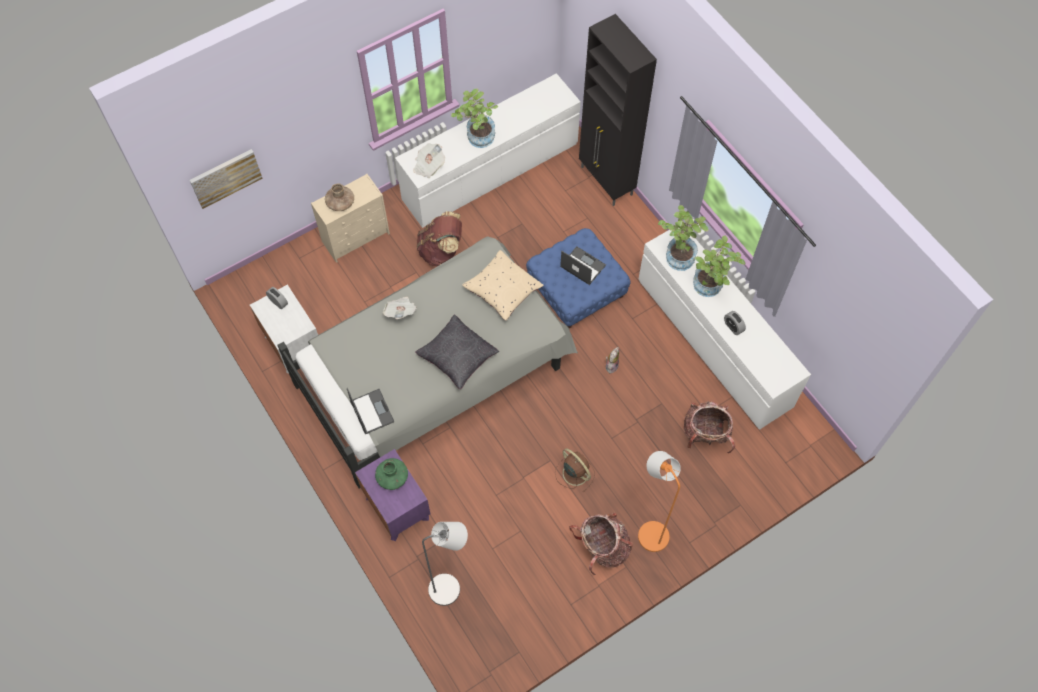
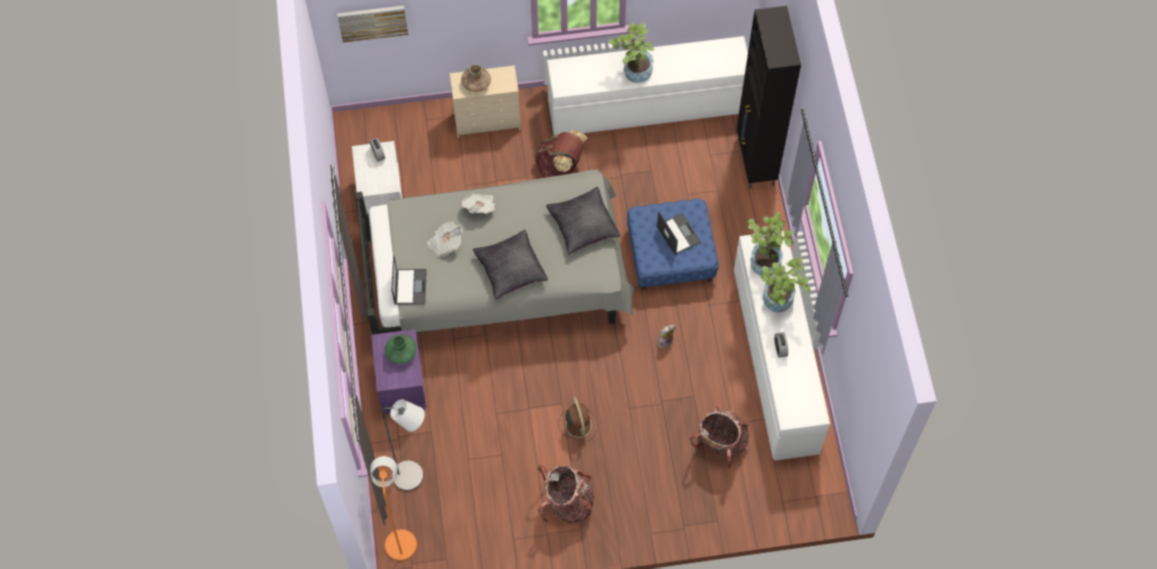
camera: 25 degrees right, 0 degrees up
newspaper [413,143,445,178] -> newspaper moved to [427,221,463,257]
beige pillow [462,250,544,321] -> black pillow [546,187,621,255]
orange floor lamp [638,451,681,552] -> orange floor lamp moved to [370,456,417,561]

